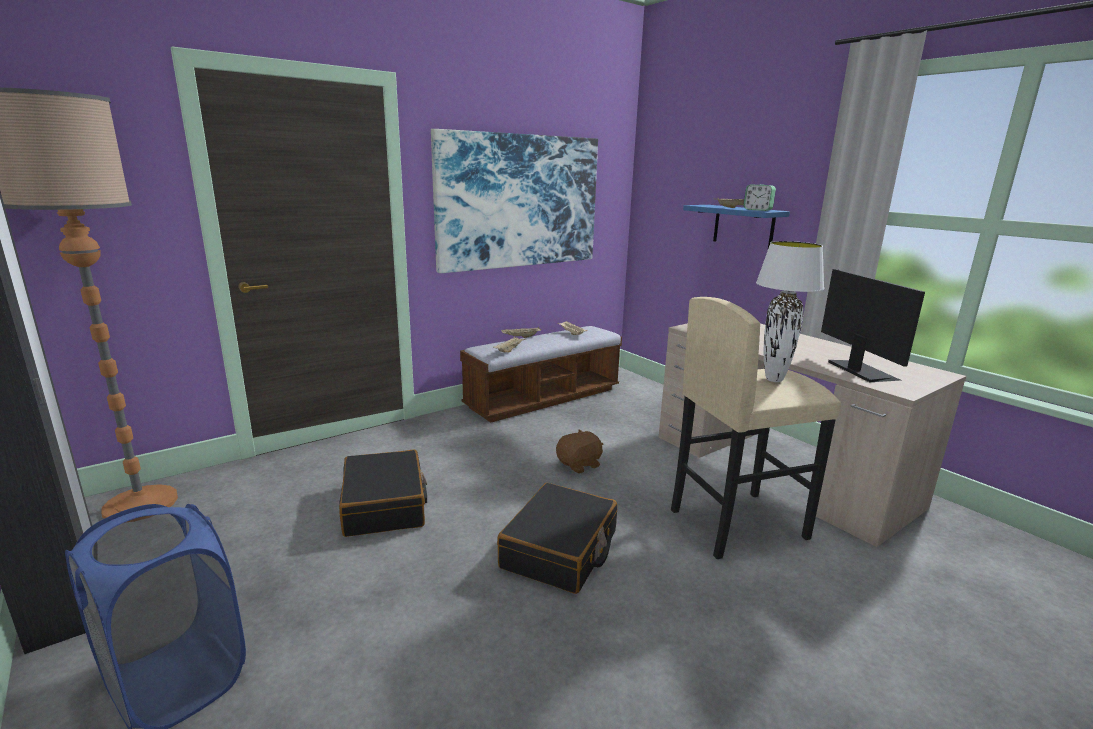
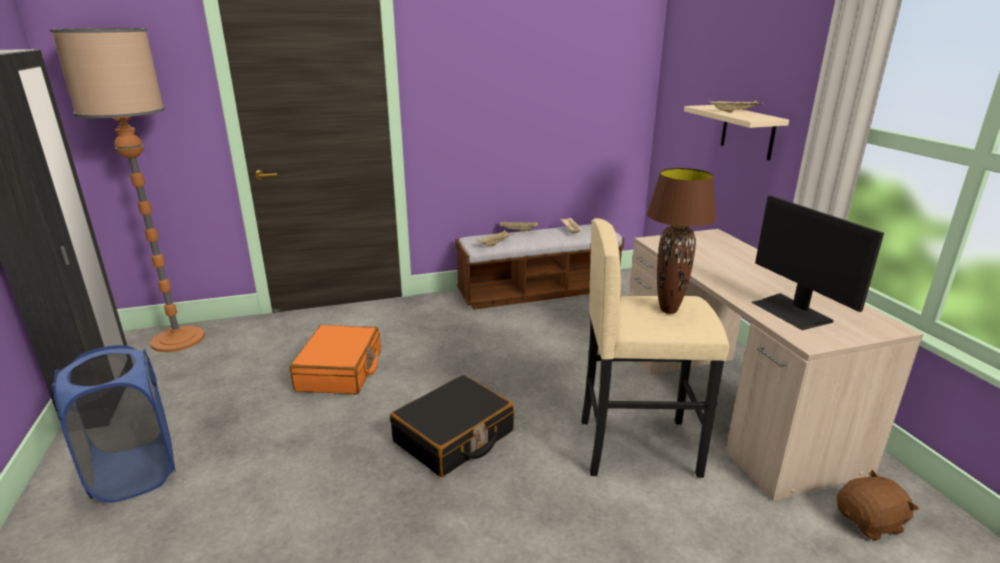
camera: 20 degrees right, 5 degrees up
black suitcase [339,450,427,537] -> orange suitcase [290,325,381,395]
picture [431,129,598,273] -> none
brown plush toy [556,429,604,474] -> brown plush toy moved to [837,470,919,541]
blue shelf [683,205,790,248] -> beige shelf [684,105,789,160]
alarm clock [743,184,776,211] -> none
white table lamp [756,241,825,382] -> brown table lamp [647,168,716,314]
monitor [821,269,925,382] -> monitor turned 150 degrees clockwise [751,195,884,330]

